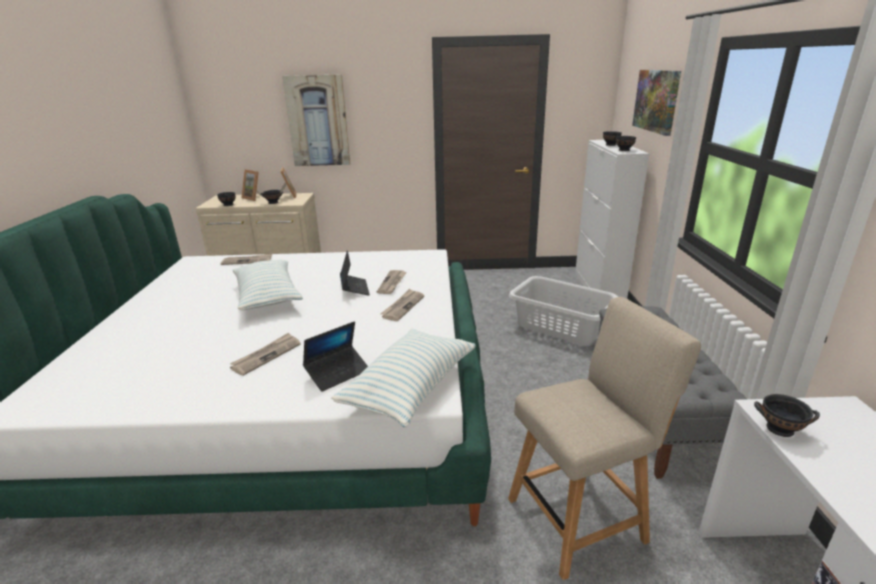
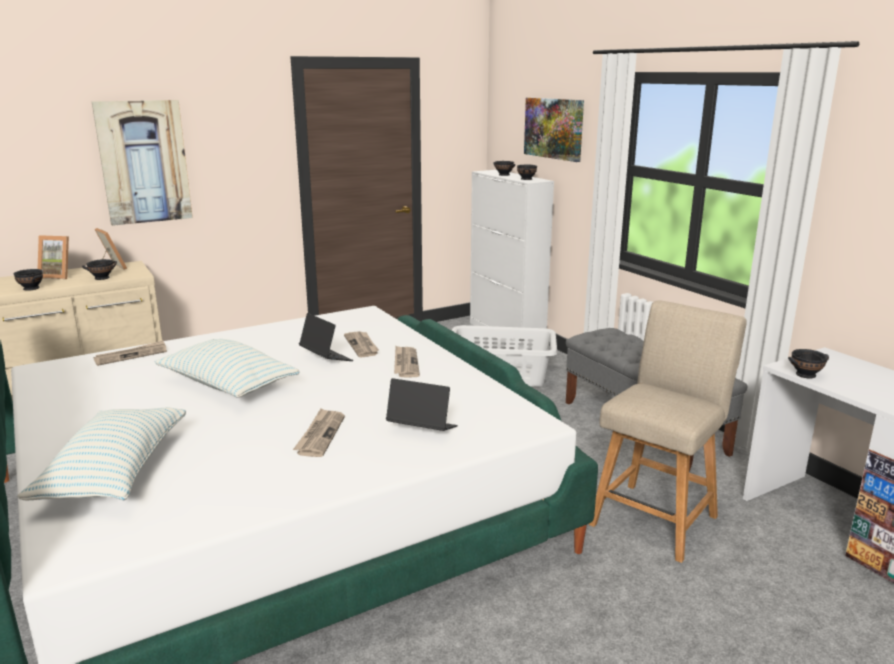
camera: 30 degrees left, 5 degrees down
laptop [303,321,368,392] -> laptop turned 90 degrees counterclockwise [386,378,458,431]
pillow [331,329,476,427] -> pillow moved to [17,407,186,501]

